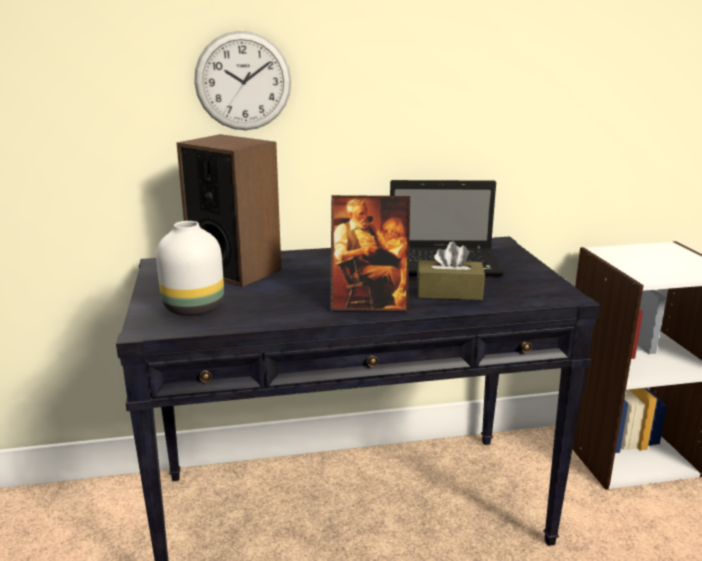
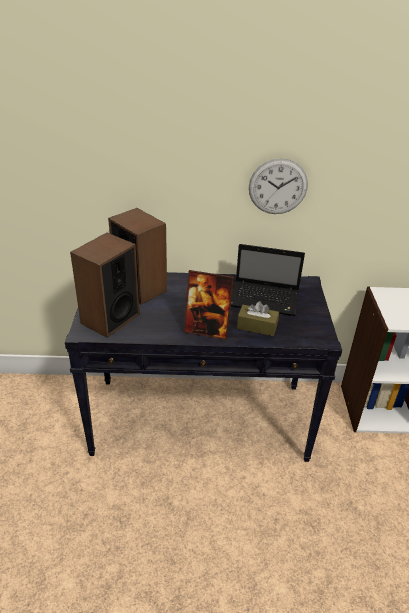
camera: 10 degrees right, 15 degrees up
white vase [156,221,224,316] -> speaker [70,233,139,338]
wall clock [194,31,291,130] -> wall clock moved to [249,158,308,214]

